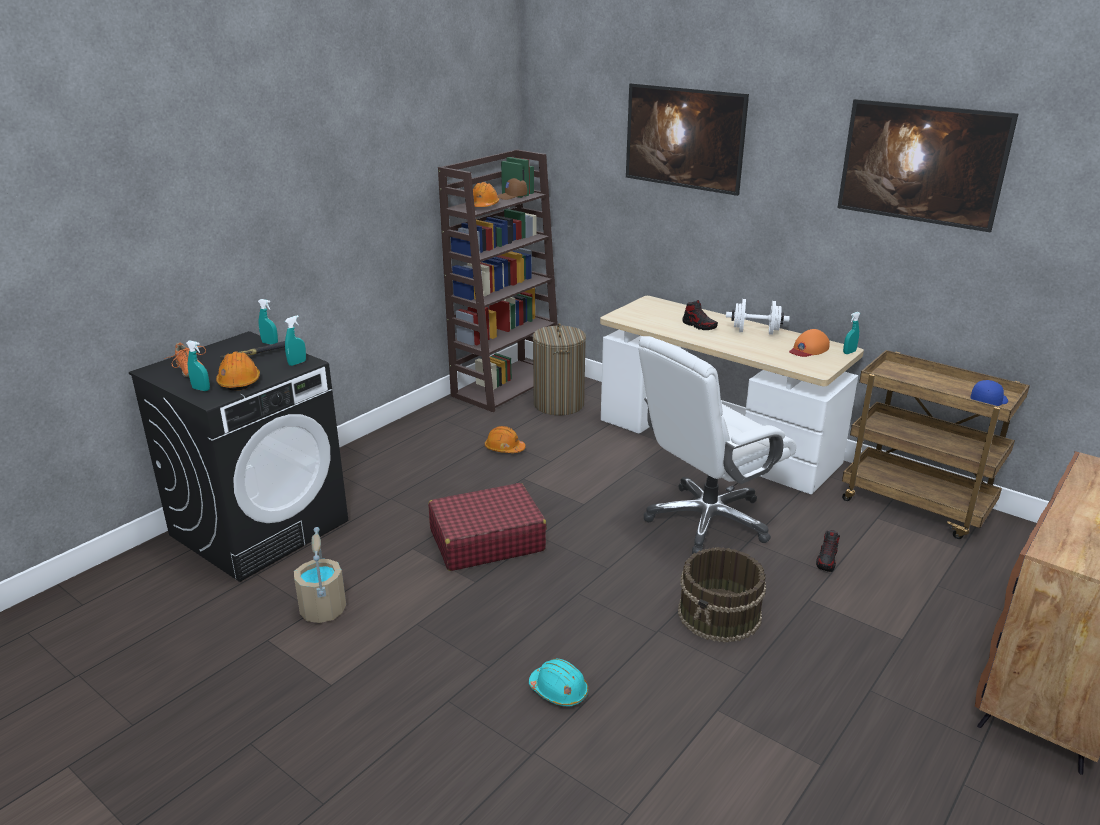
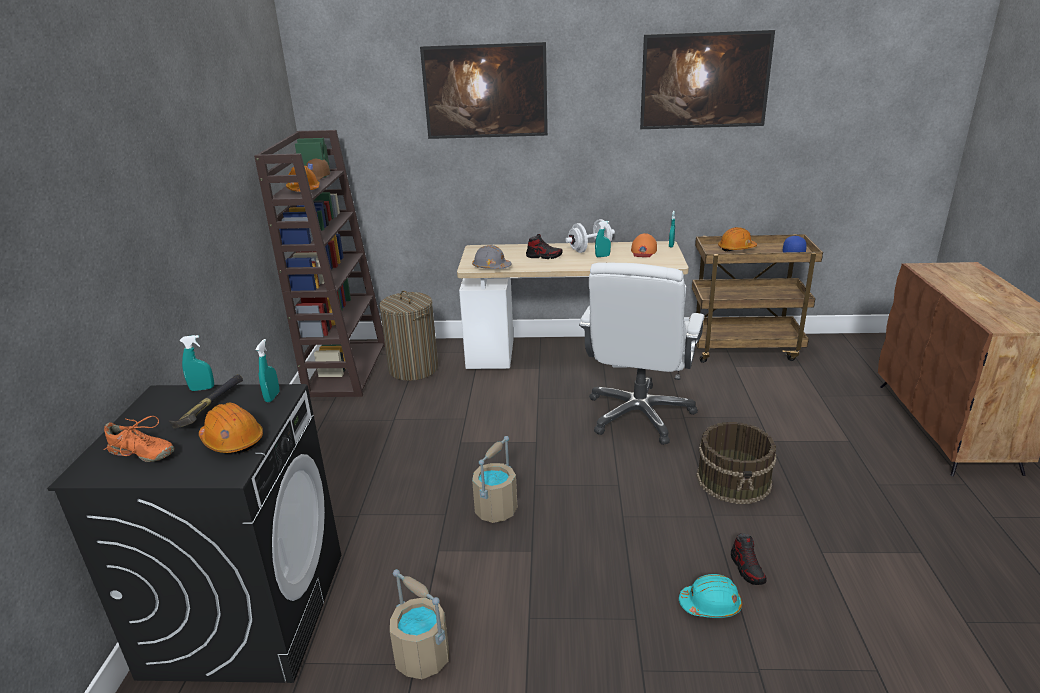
camera: 35 degrees left, 0 degrees up
turquoise spray bottle [186,340,210,391] -> turquoise spray bottle moved to [595,221,611,257]
red suitcase [428,483,547,571] -> beige bucket [472,436,517,523]
orange hard hat [485,426,526,453] -> orange hard hat moved to [718,227,757,252]
shoe [816,530,840,572] -> shoe moved to [731,533,767,585]
none -> grey hard hat [472,245,511,269]

